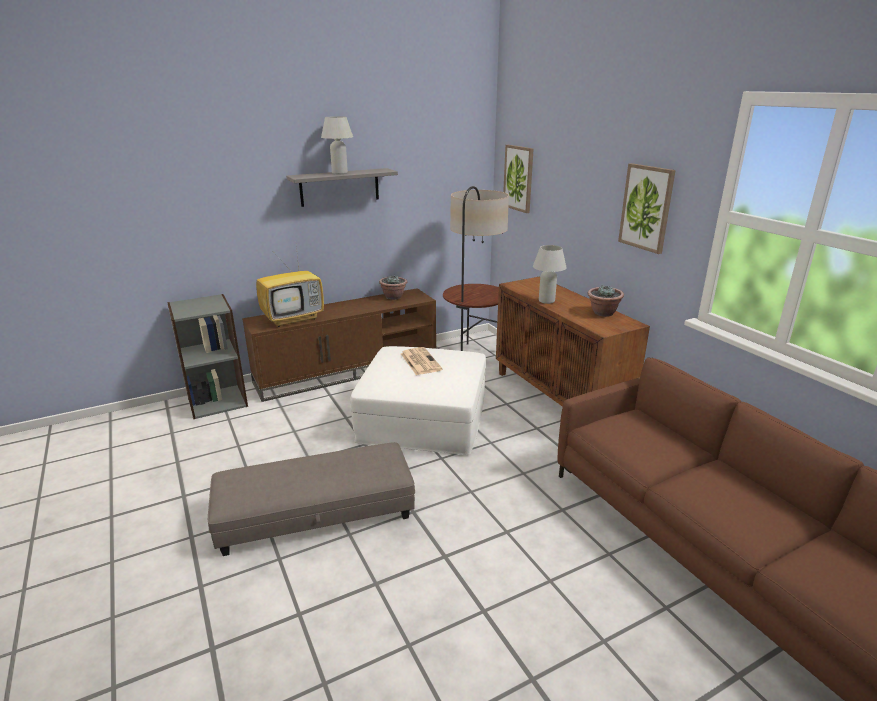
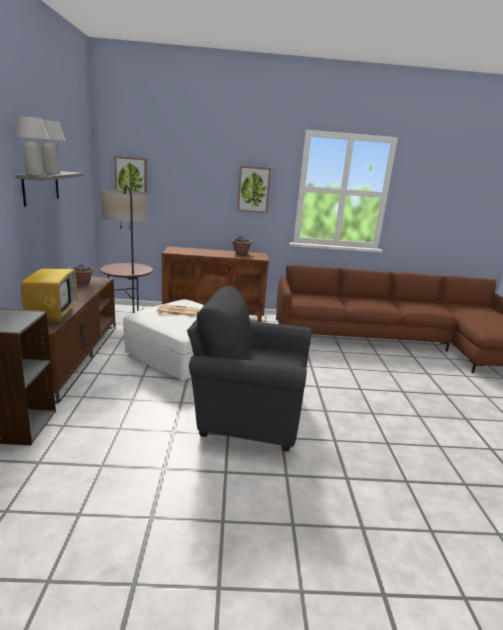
camera: 65 degrees left, 5 degrees down
grey ottoman [208,442,415,556] -> grey armchair [187,286,312,452]
white table lamp [533,245,567,304] -> white table lamp moved to [14,116,49,176]

